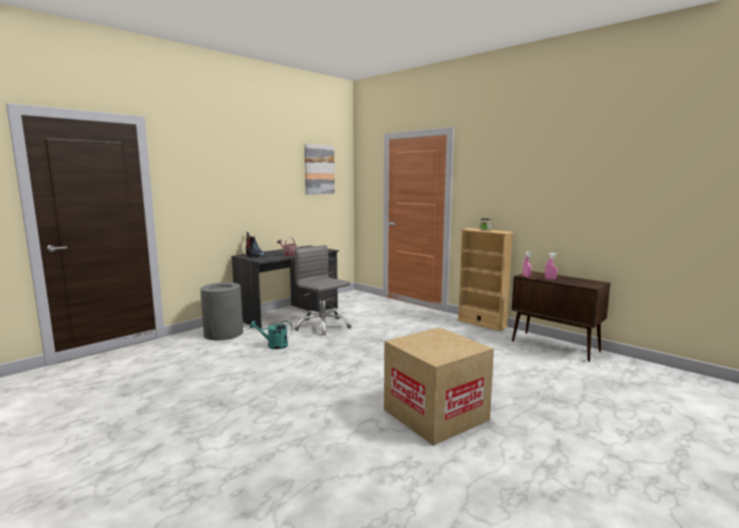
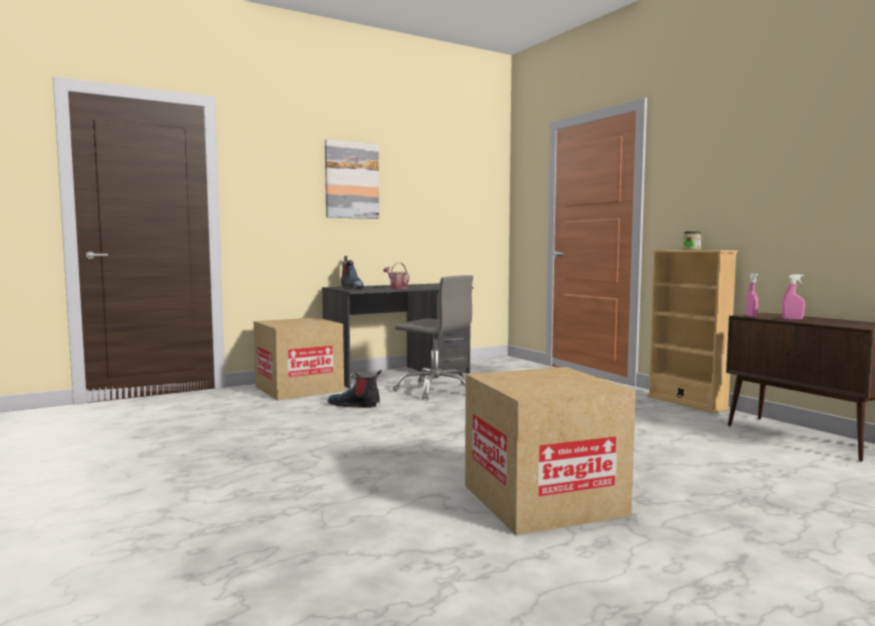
camera: 15 degrees right, 5 degrees down
grey trash can [200,282,244,340] -> cardboard box [254,317,344,401]
turquoise watering can [250,321,293,349] -> boot [327,370,382,408]
grey office chair [294,245,352,336] -> grey office chair turned 150 degrees clockwise [393,275,473,400]
picture [304,144,335,194] -> picture moved to [325,139,379,219]

